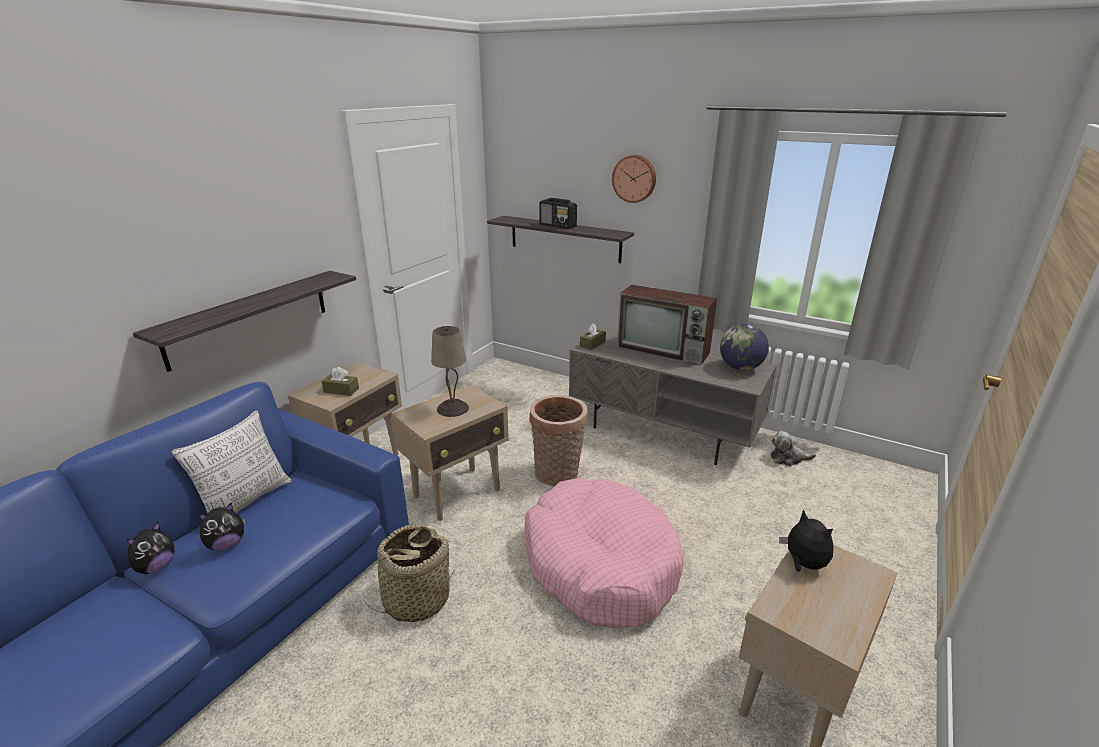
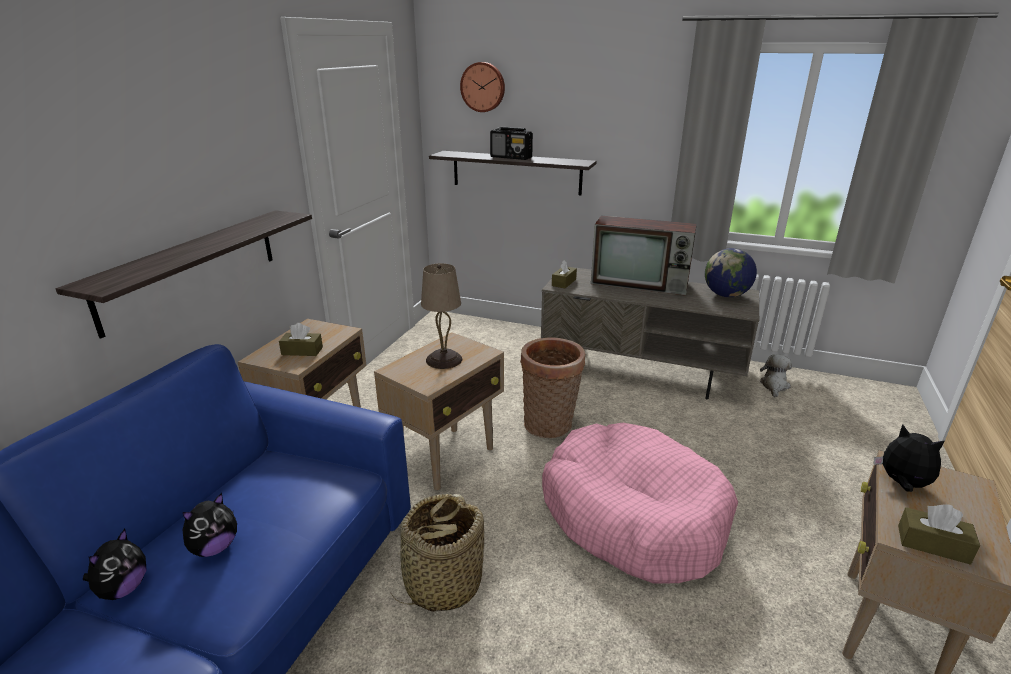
camera: 10 degrees left, 0 degrees up
pillow [172,410,292,514] -> none
wall clock [612,155,656,203] -> wall clock moved to [460,62,505,112]
plush toy [771,431,816,466] -> plush toy turned 120 degrees clockwise [760,354,792,397]
none -> brown tissue box [898,504,980,565]

